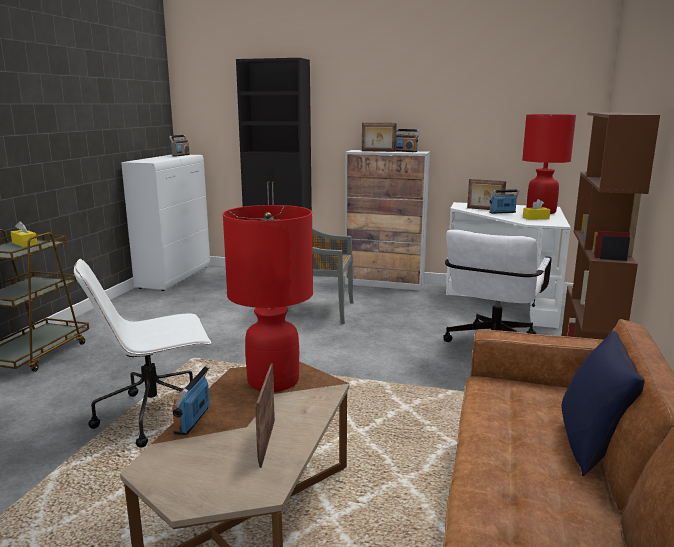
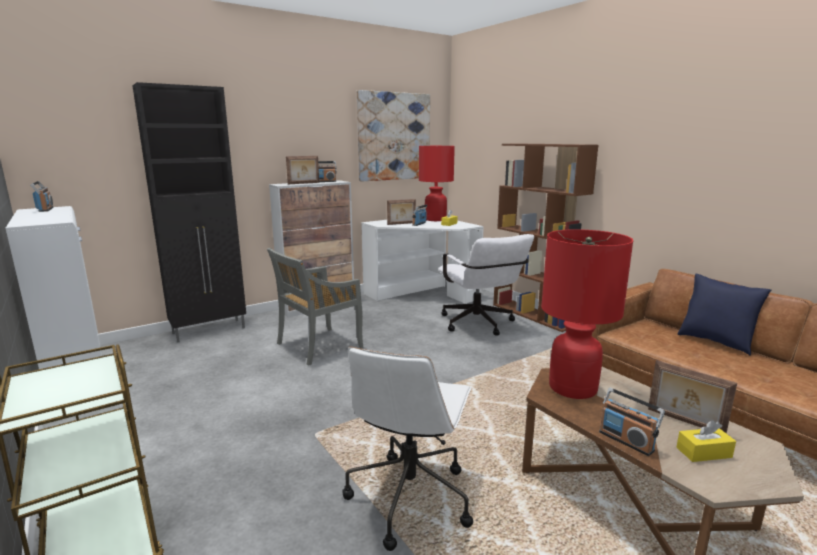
camera: 50 degrees left, 0 degrees up
yellow tissue box [11,221,37,247] -> yellow tissue box moved to [676,420,736,462]
none -> picture [357,90,430,182]

